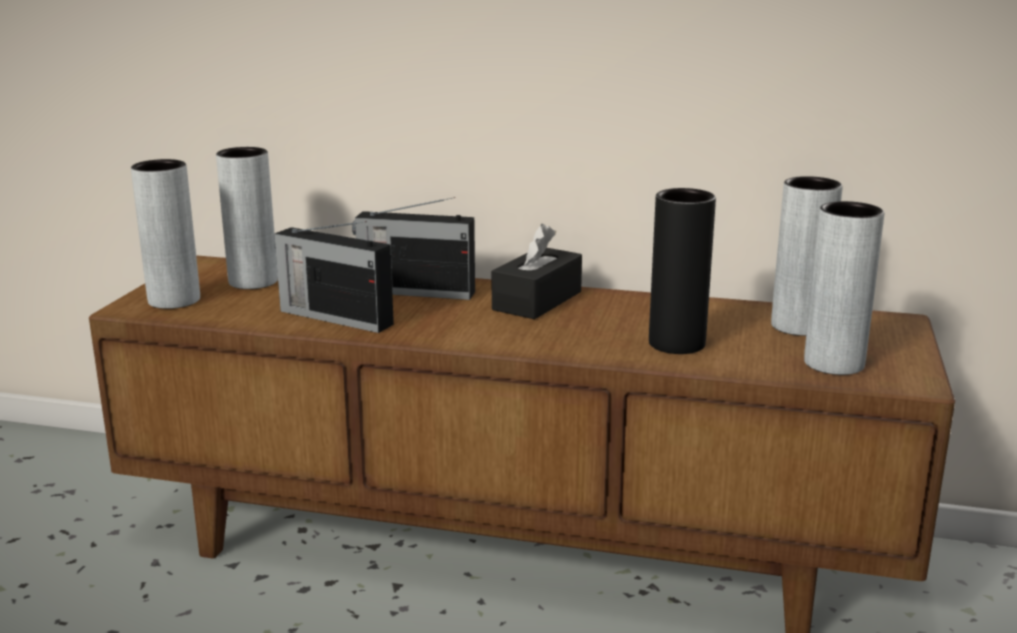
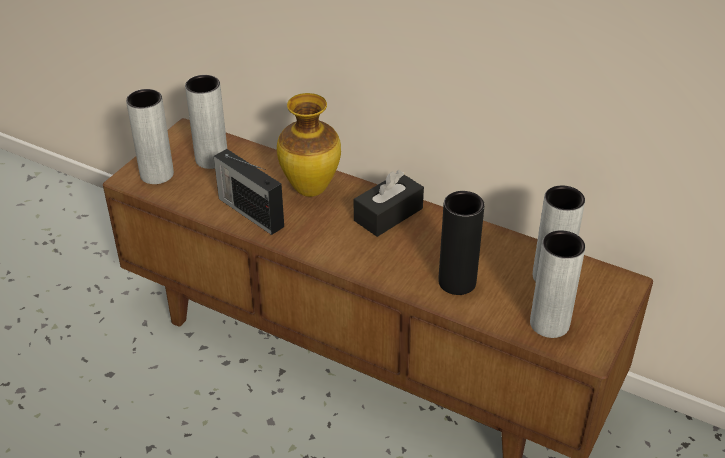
camera: 15 degrees right, 20 degrees up
radio [352,197,475,300] -> vase [277,93,341,197]

